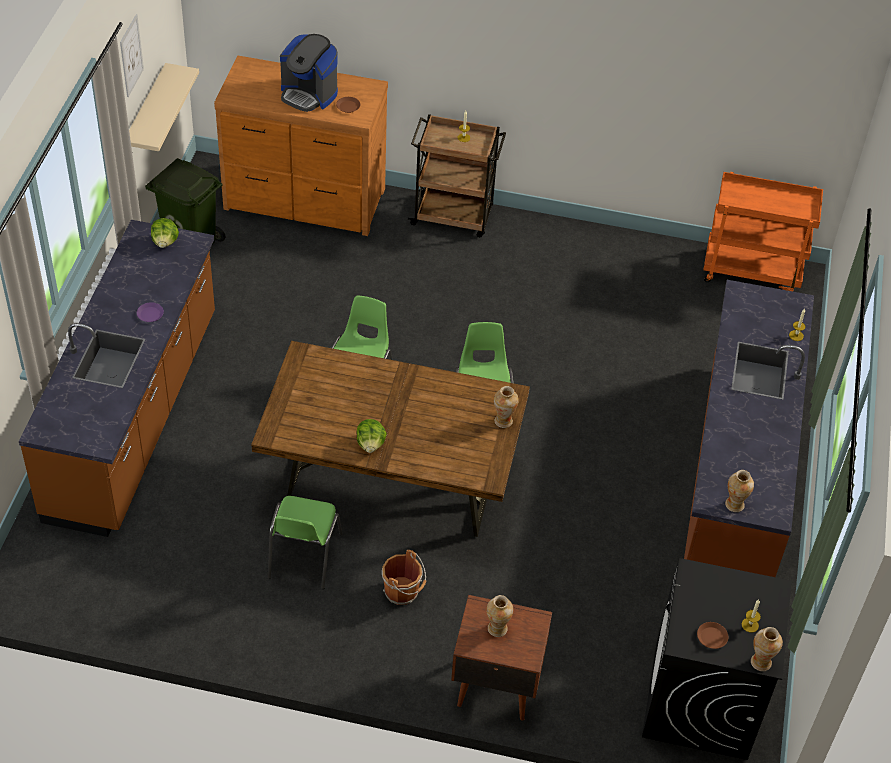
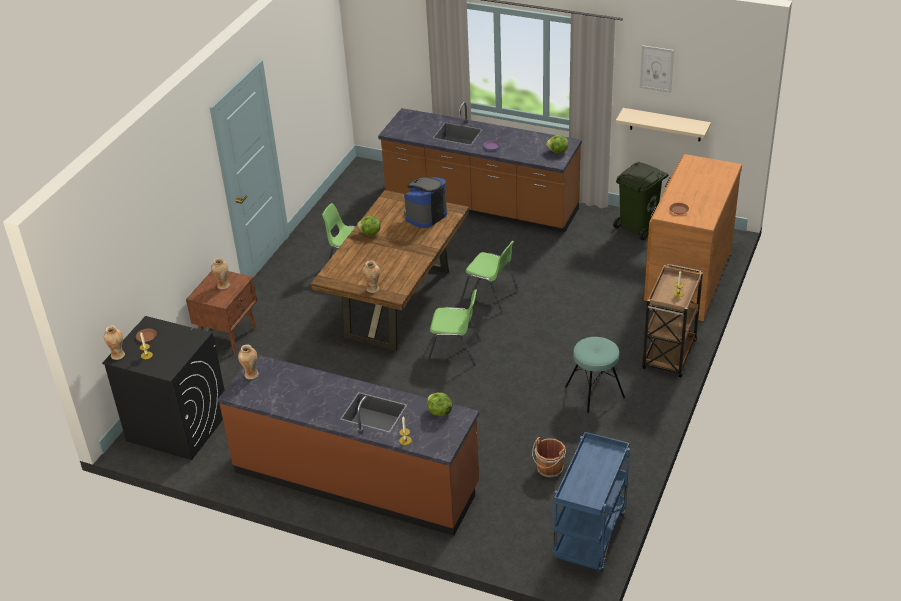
camera: 105 degrees right, 10 degrees down
coffee machine [280,34,338,112] -> coffee machine moved to [404,177,447,228]
brown bucket [382,550,427,605] -> brown bucket moved to [532,437,566,478]
orange cart [704,172,823,291] -> blue cart [554,432,630,571]
none -> lettuce [427,392,452,417]
none -> turquoise stool [565,337,625,413]

